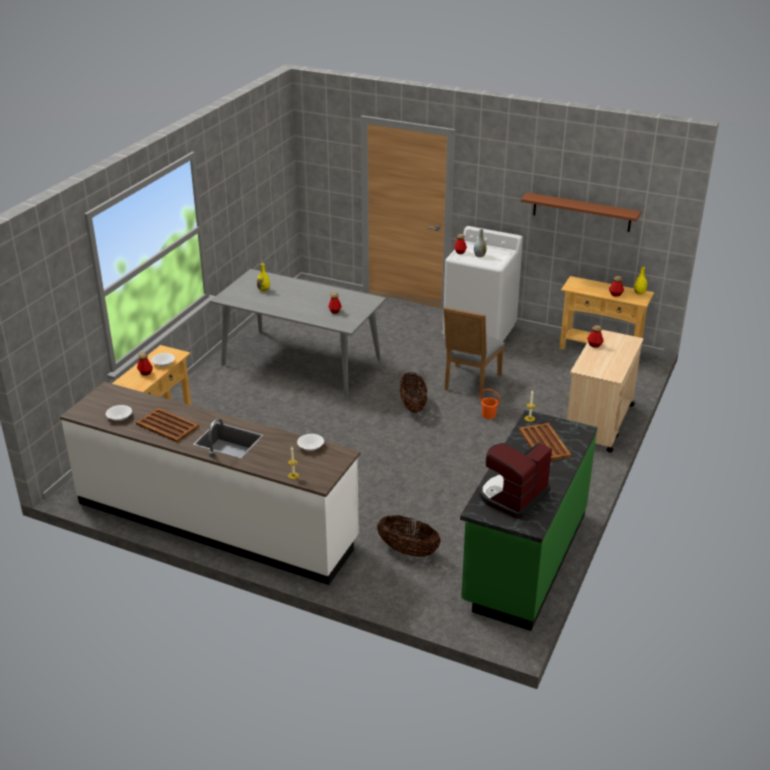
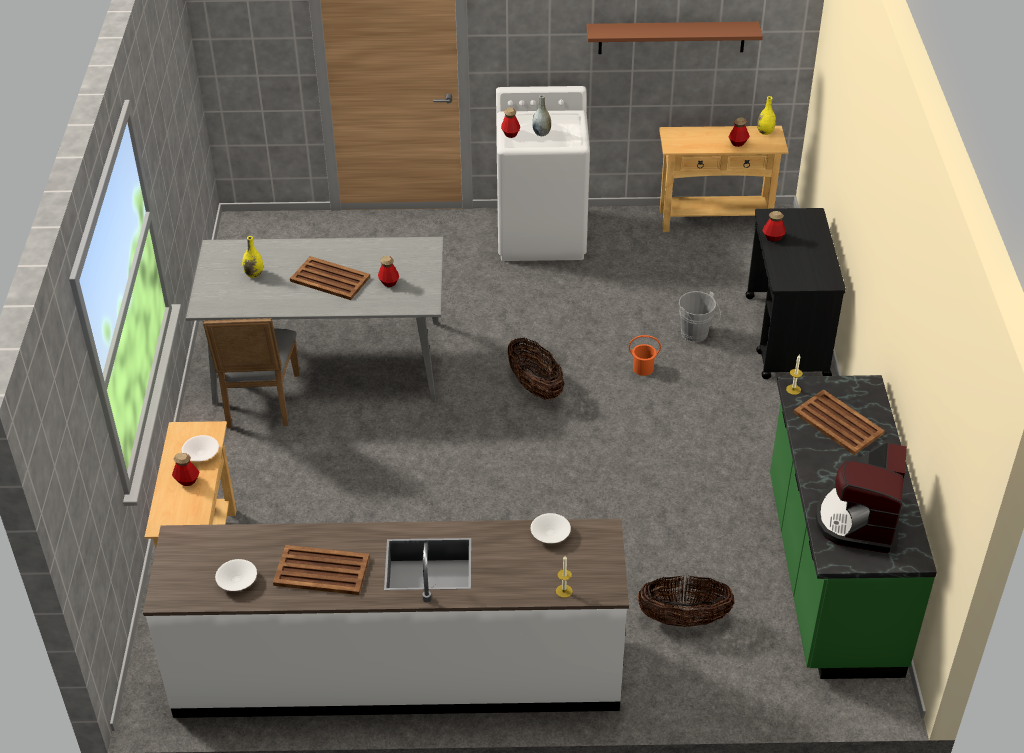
camera: 25 degrees left, 10 degrees up
grey chair [444,307,505,398] -> grey chair moved to [203,318,300,428]
beige cart [567,330,643,453] -> black cart [746,208,846,379]
none -> brown tray [290,256,370,300]
none -> grey bucket [679,291,721,342]

